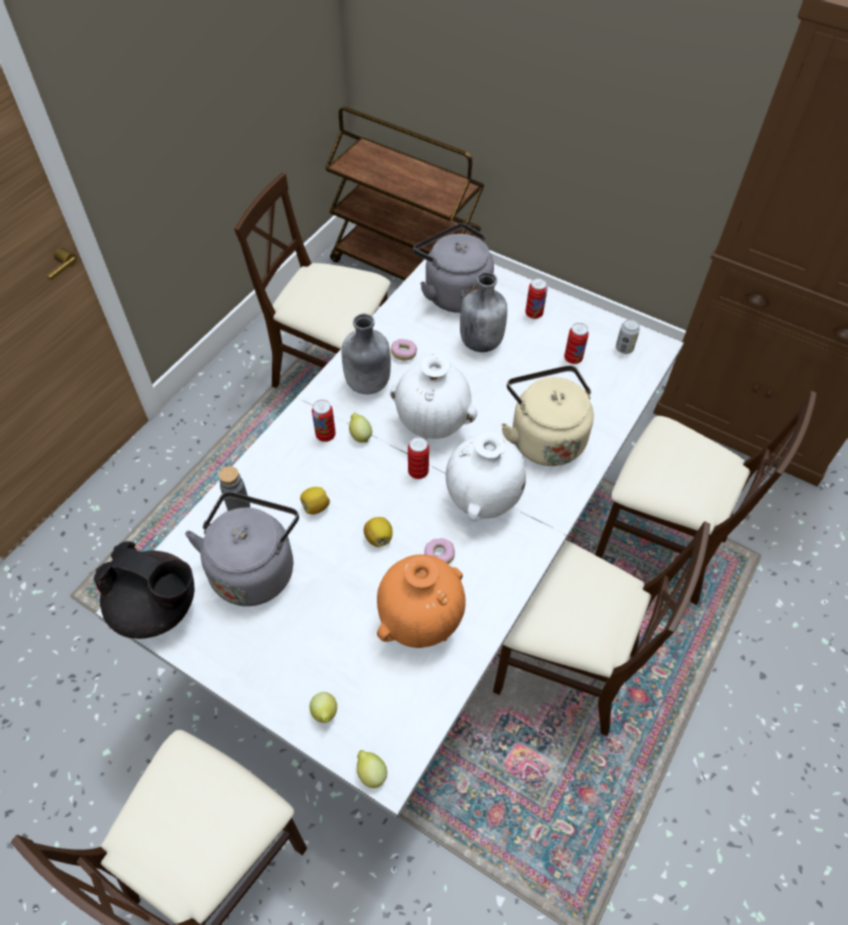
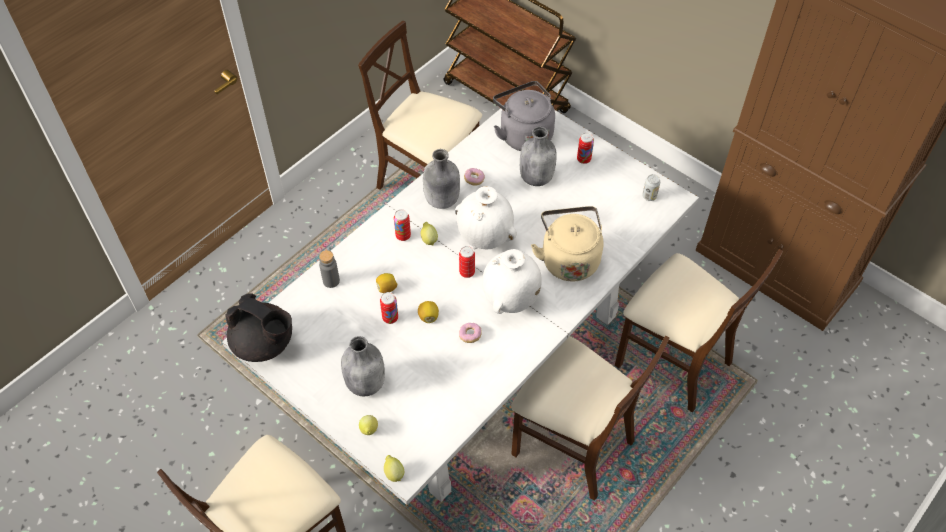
camera: 10 degrees right, 0 degrees up
grey kettle [185,492,299,606] -> none
orange vase [377,554,466,648] -> none
can [564,323,589,364] -> can moved to [380,292,398,324]
none -> grey bottle [341,336,385,397]

